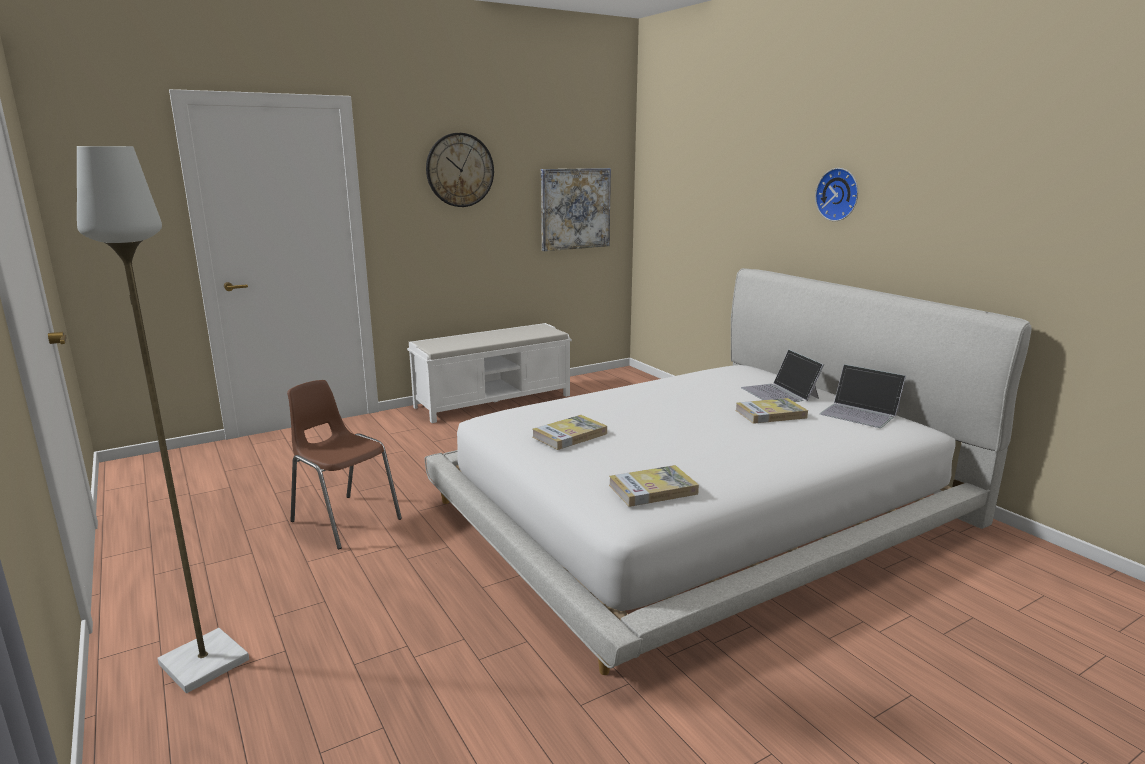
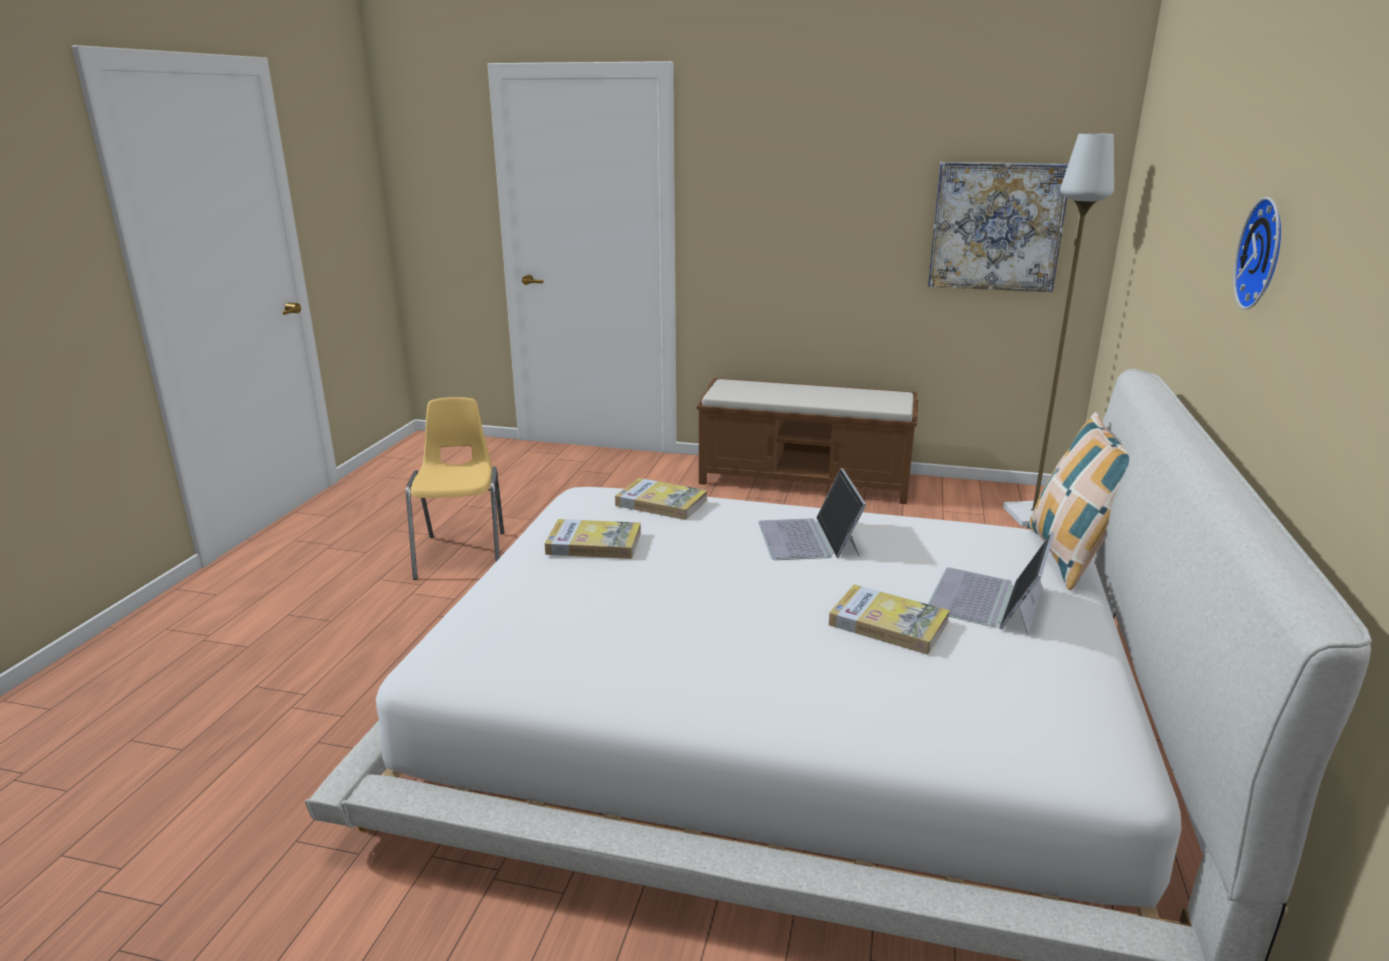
camera: 45 degrees right, 5 degrees up
grey floor lamp [77,146,249,693] -> grey floor lamp moved to [1003,133,1114,527]
brown chair [287,380,402,550] -> yellow chair [406,397,504,580]
white bench [407,323,572,423] -> brown bench [697,378,918,504]
wall clock [426,133,494,207] -> none
book [609,465,699,507] -> book moved to [615,478,707,520]
laptop [819,364,906,428] -> laptop moved to [758,468,866,560]
none -> pillow [1027,412,1129,590]

